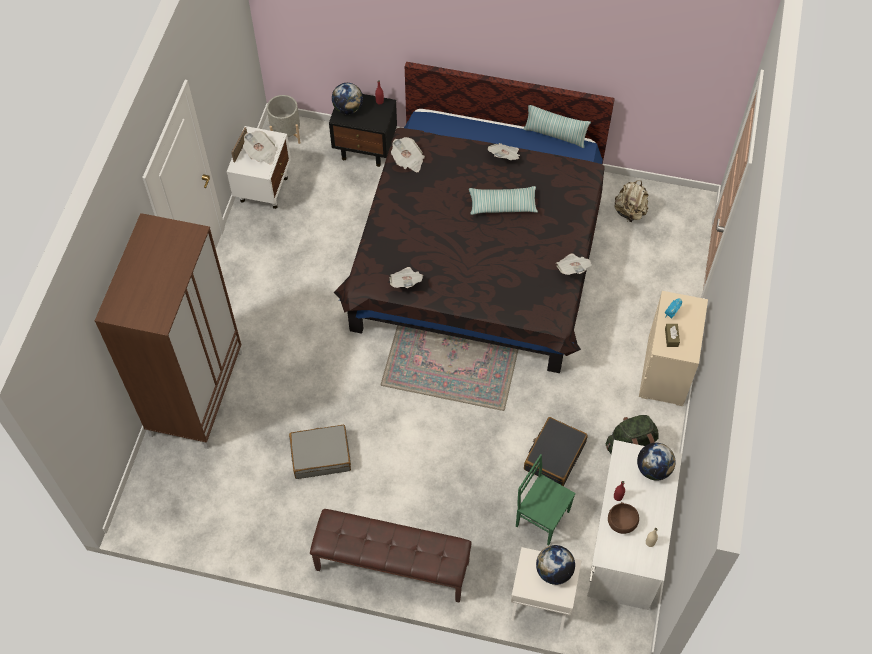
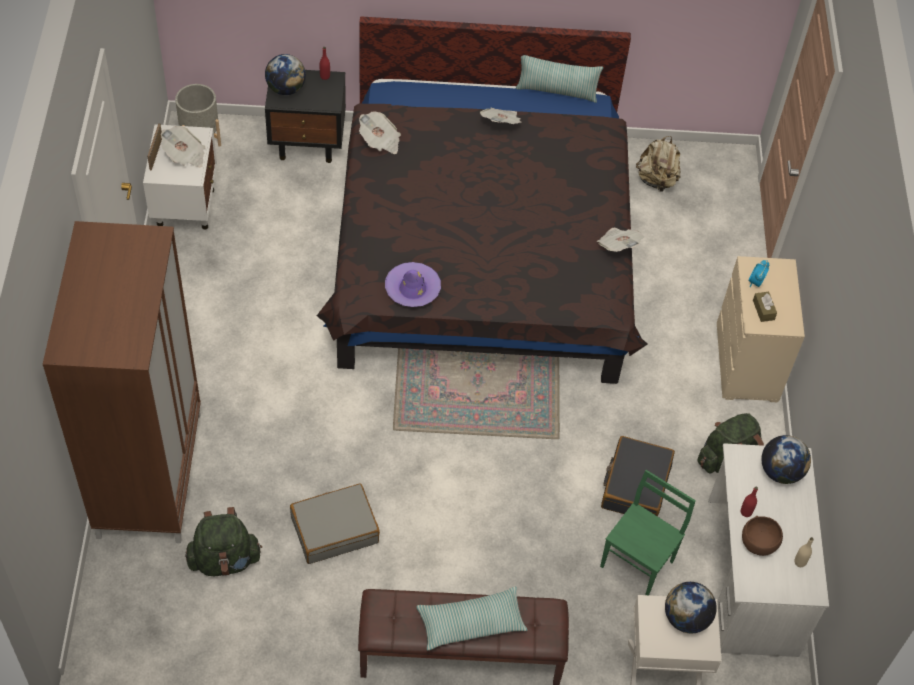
camera: 15 degrees left, 5 degrees down
newspaper [389,267,423,288] -> purple hat [385,262,441,307]
pillow [469,186,538,215] -> pillow moved to [417,587,527,650]
green chair [516,454,576,545] -> green chair turned 105 degrees clockwise [600,470,696,595]
none -> green backpack [185,507,262,576]

